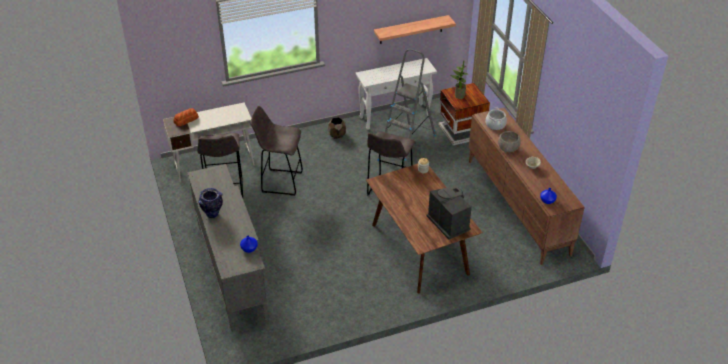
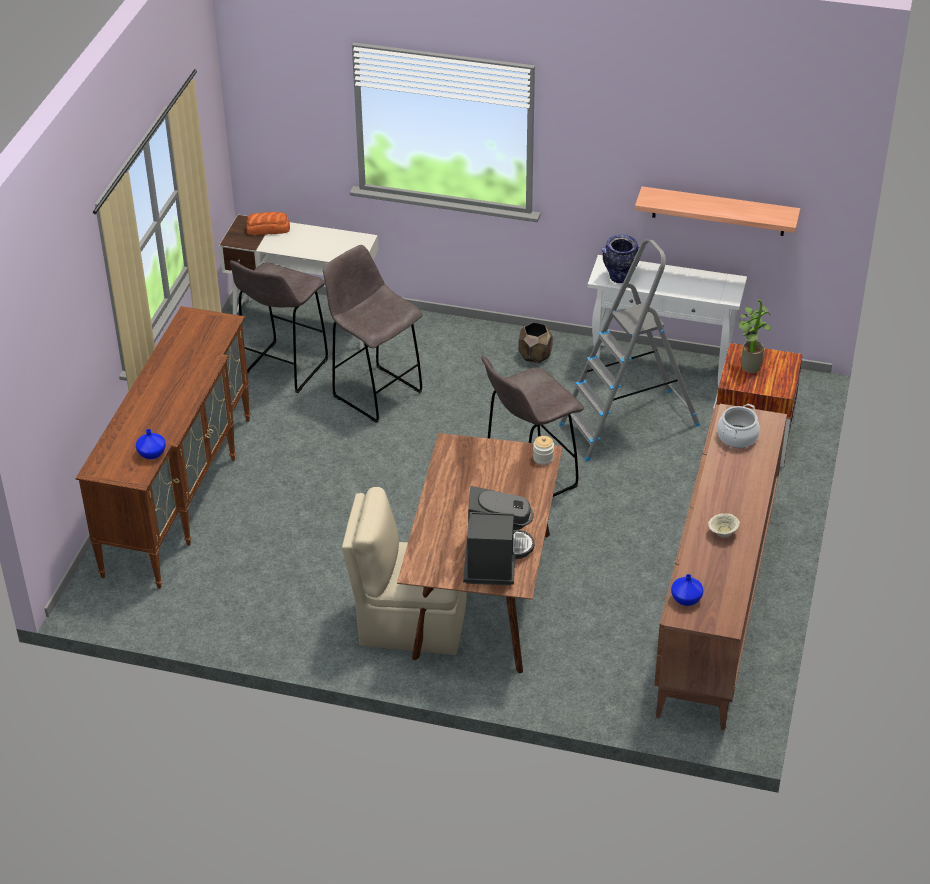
camera: 35 degrees right, 0 degrees up
grey cabinet [187,164,268,332] -> brown cabinet [75,306,251,589]
vase [198,188,223,218] -> vase moved to [601,235,639,283]
grey bowl [498,131,521,152] -> none
none -> beige chair [342,487,467,655]

